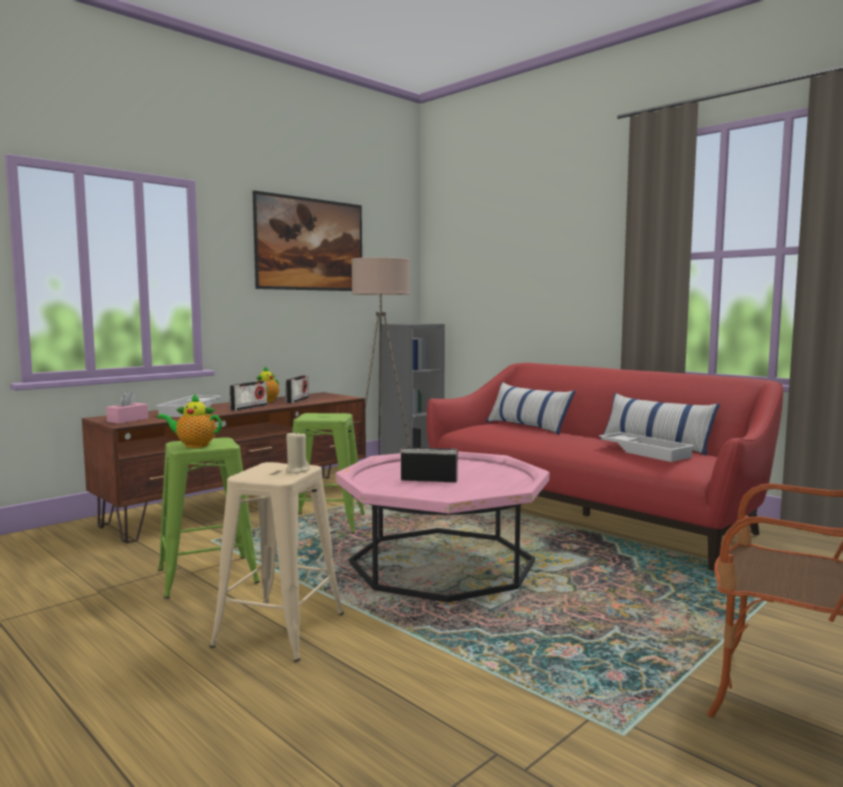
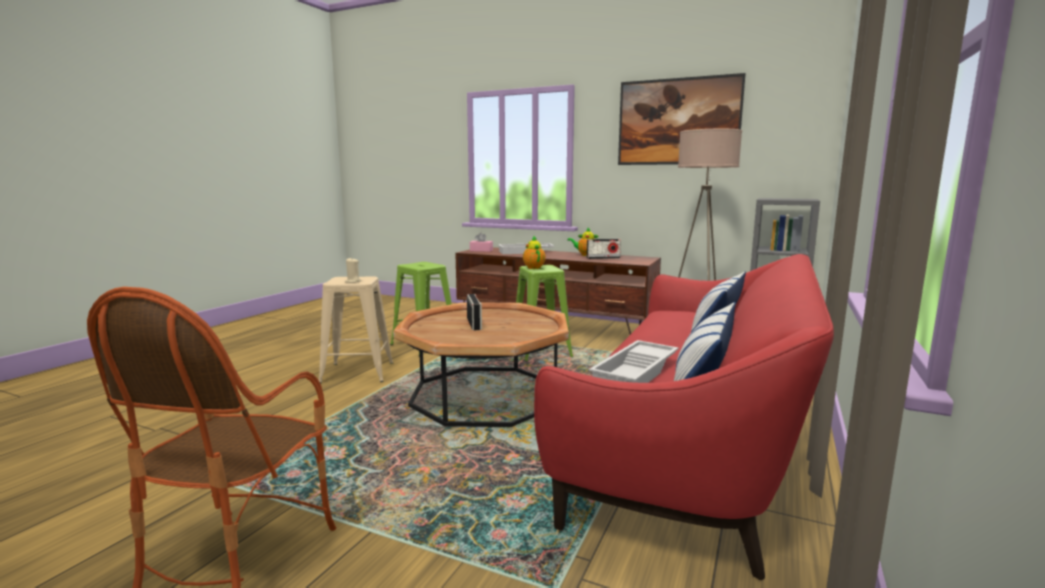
camera: 70 degrees right, 5 degrees up
teapot [157,393,222,448] -> teapot moved to [523,236,546,269]
radio [229,381,267,411] -> none
pink coffee table [335,451,549,602] -> brown coffee table [393,303,569,427]

